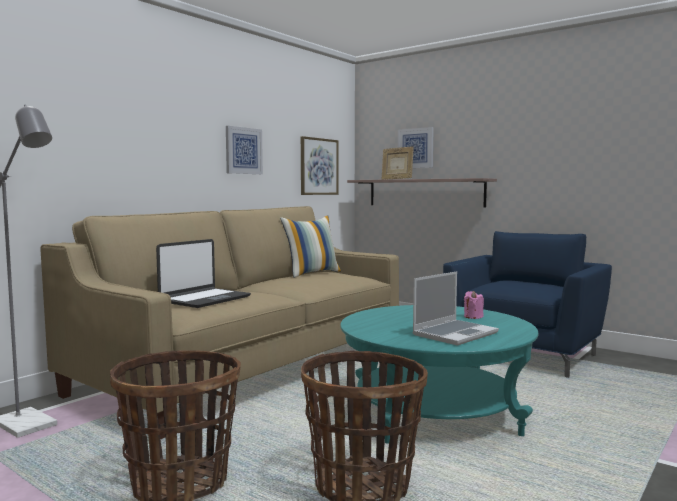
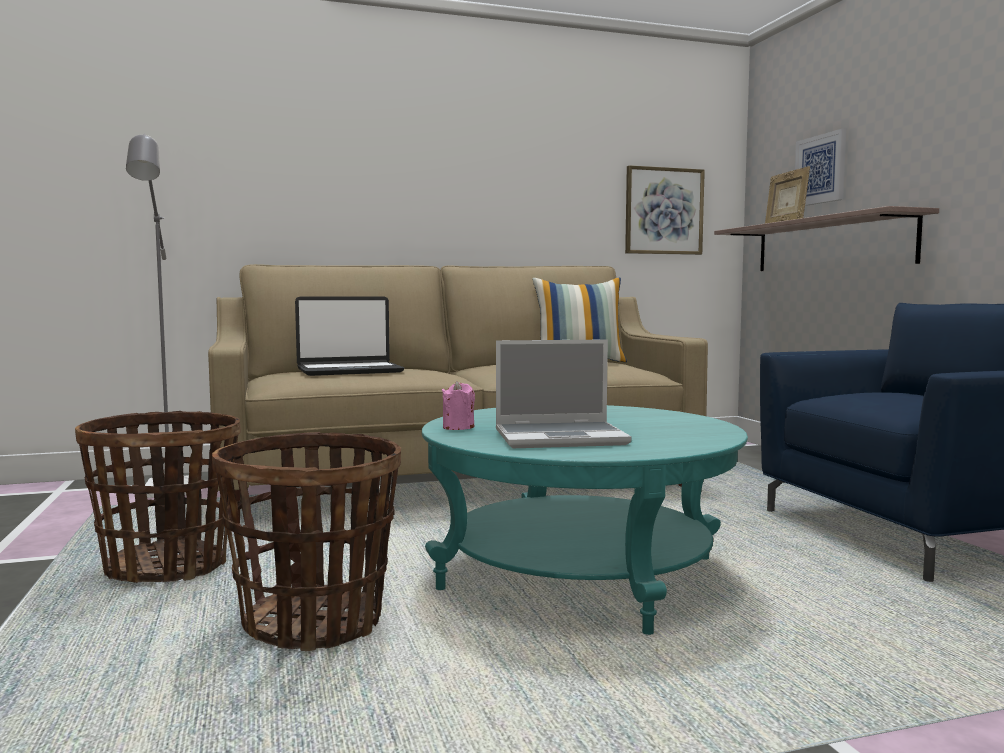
camera: 35 degrees right, 0 degrees up
picture [226,126,263,174] -> none
pink candle [464,291,484,319] -> pink candle moved to [442,381,475,430]

